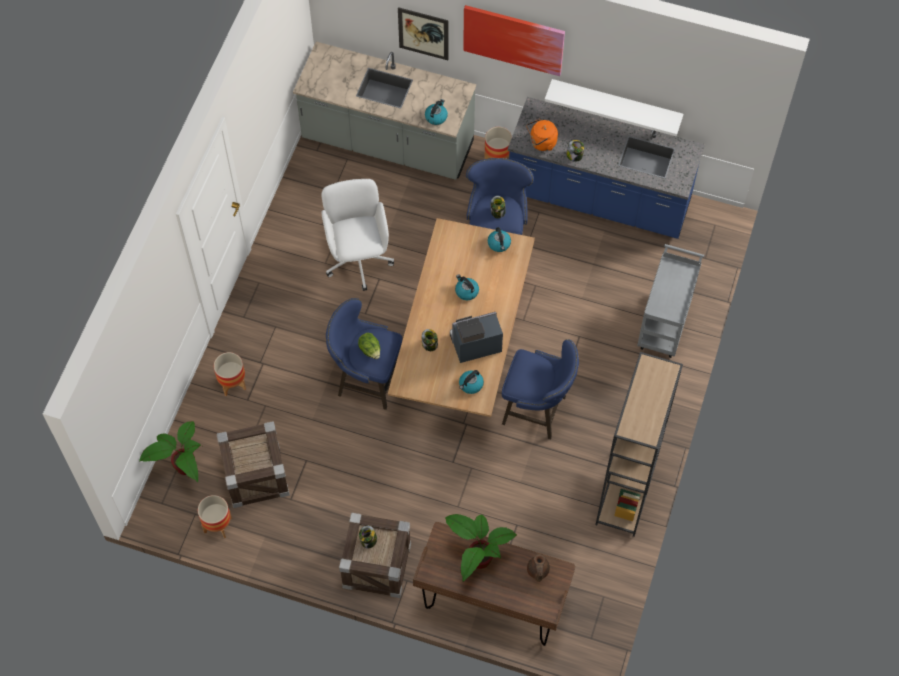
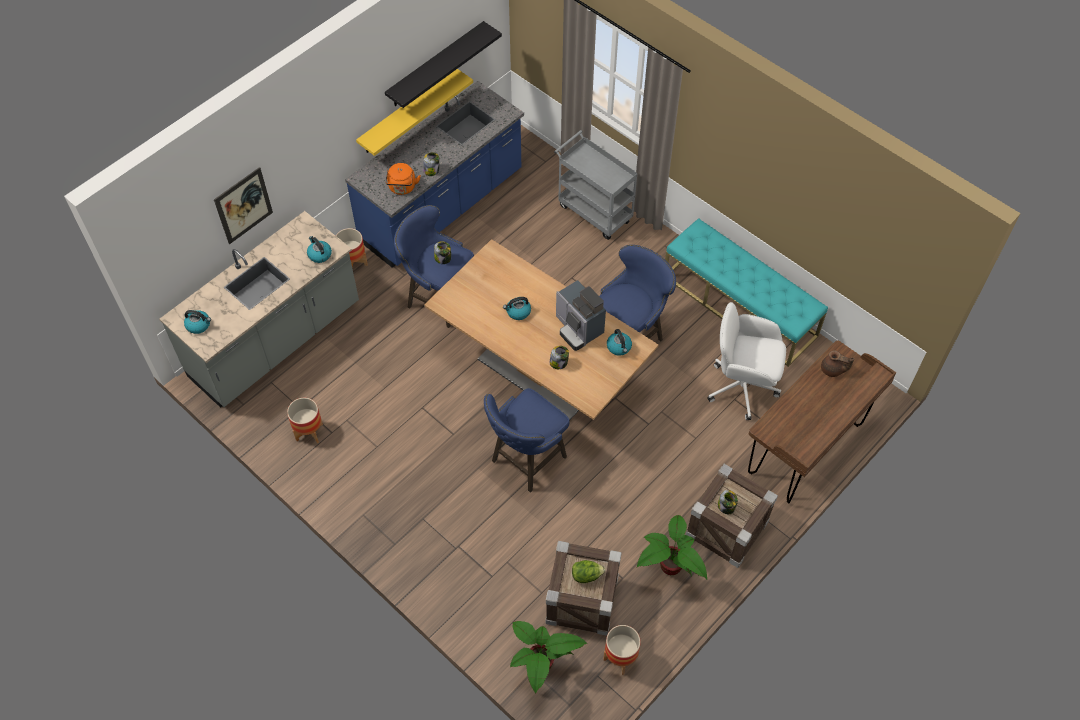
camera: 65 degrees left, 5 degrees down
planter [214,352,246,396] -> planter moved to [287,398,323,444]
white office chair [321,179,394,291] -> white office chair moved to [707,302,786,420]
lettuce [358,333,380,359] -> lettuce moved to [572,560,605,583]
potted plant [445,514,517,582] -> potted plant moved to [637,515,707,579]
coffee machine [450,312,503,363] -> coffee machine turned 45 degrees counterclockwise [556,280,606,351]
picture [463,5,565,76] -> none
kettle [488,227,511,252] -> kettle moved to [184,310,211,334]
white shelf [544,79,683,136] -> yellow shelf [356,69,473,156]
bookcase [595,352,683,537] -> turquoise bench [665,218,828,367]
none -> black shelf [385,21,502,108]

